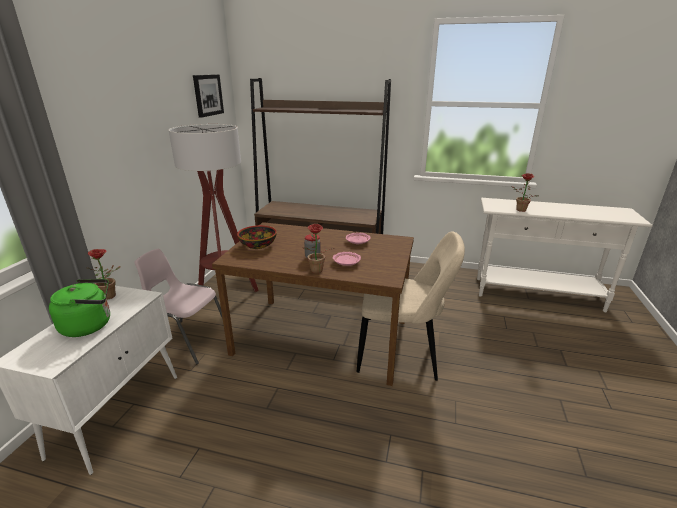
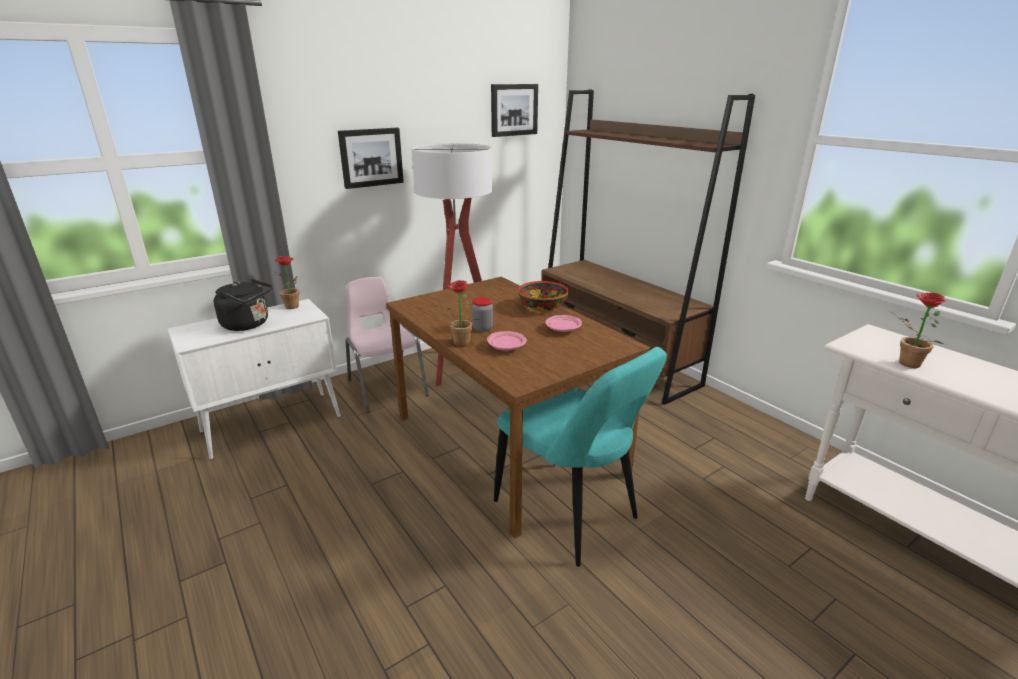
camera: 40 degrees right, 0 degrees up
green kettle [49,279,110,337] -> black kettle [214,278,273,331]
bowl [237,225,277,249] -> bowl moved to [518,281,569,311]
beige chair [357,231,465,381] -> turquoise chair [494,347,667,567]
none -> picture [338,128,404,189]

